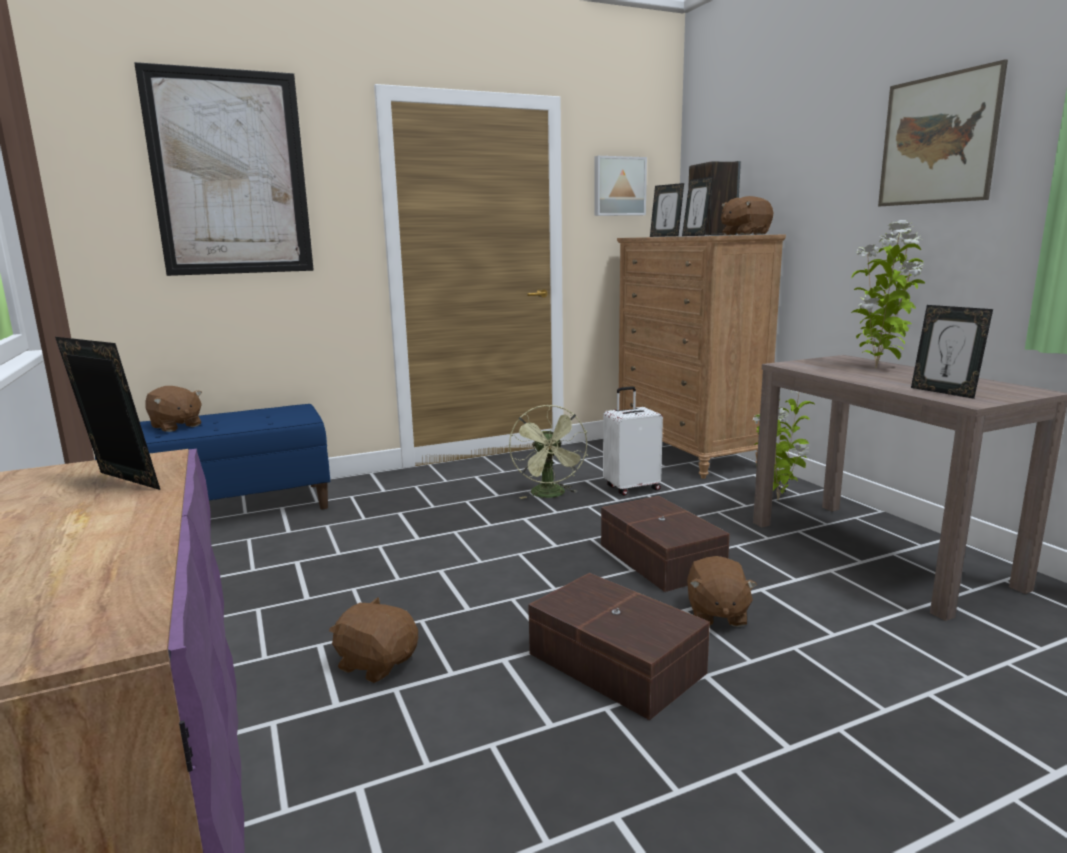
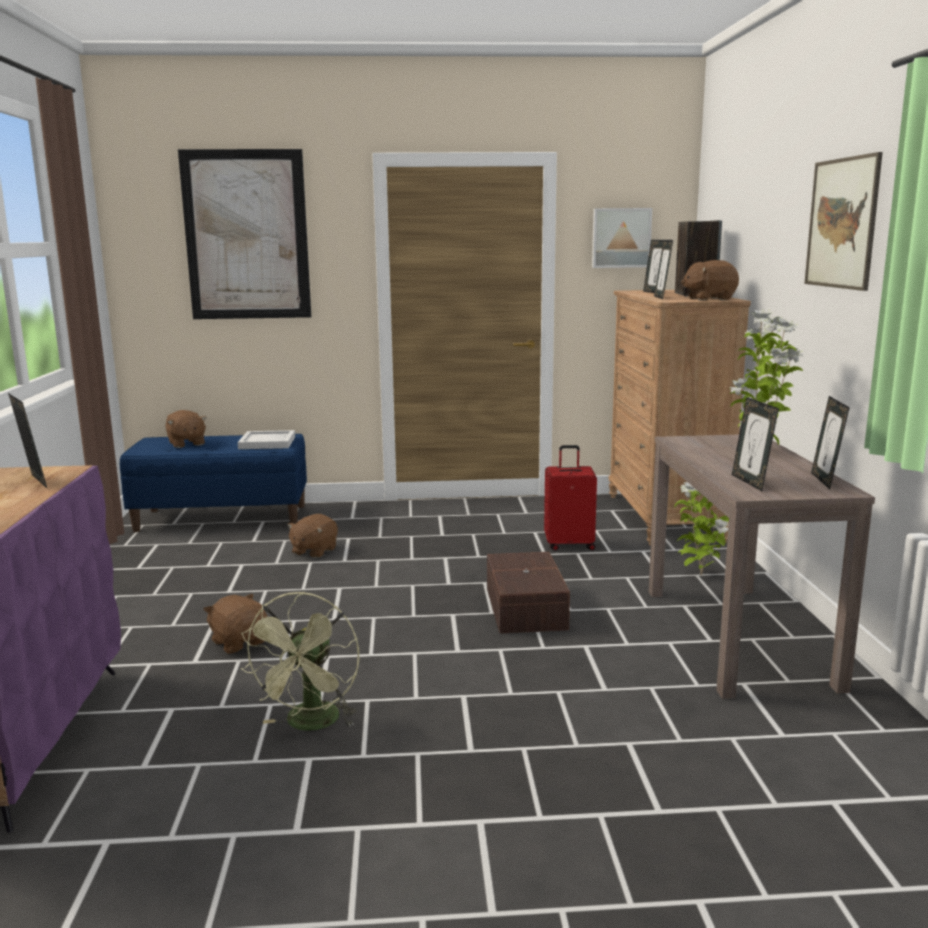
camera: 20 degrees right, 0 degrees up
green fan [509,405,588,499] -> green fan moved to [241,592,359,731]
brown storage box [528,573,710,720] -> none
white suitcase [603,386,663,496] -> red suitcase [544,445,597,551]
brown plush toy [687,556,757,627] -> brown plush toy moved to [287,514,338,558]
none -> white tray [238,430,295,449]
none -> picture frame [811,396,850,489]

